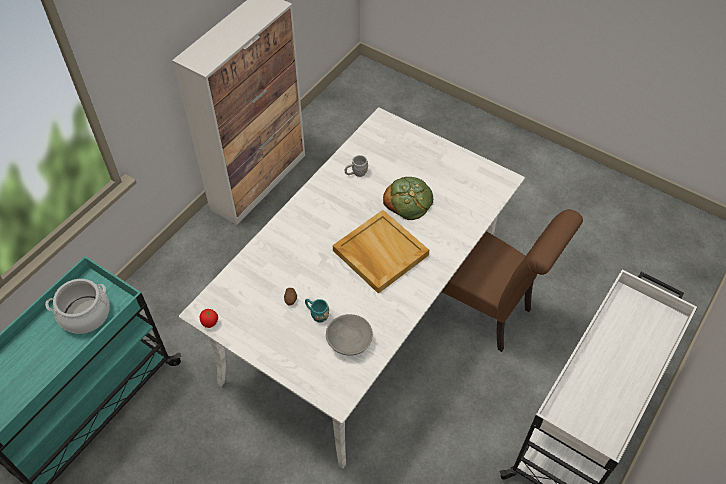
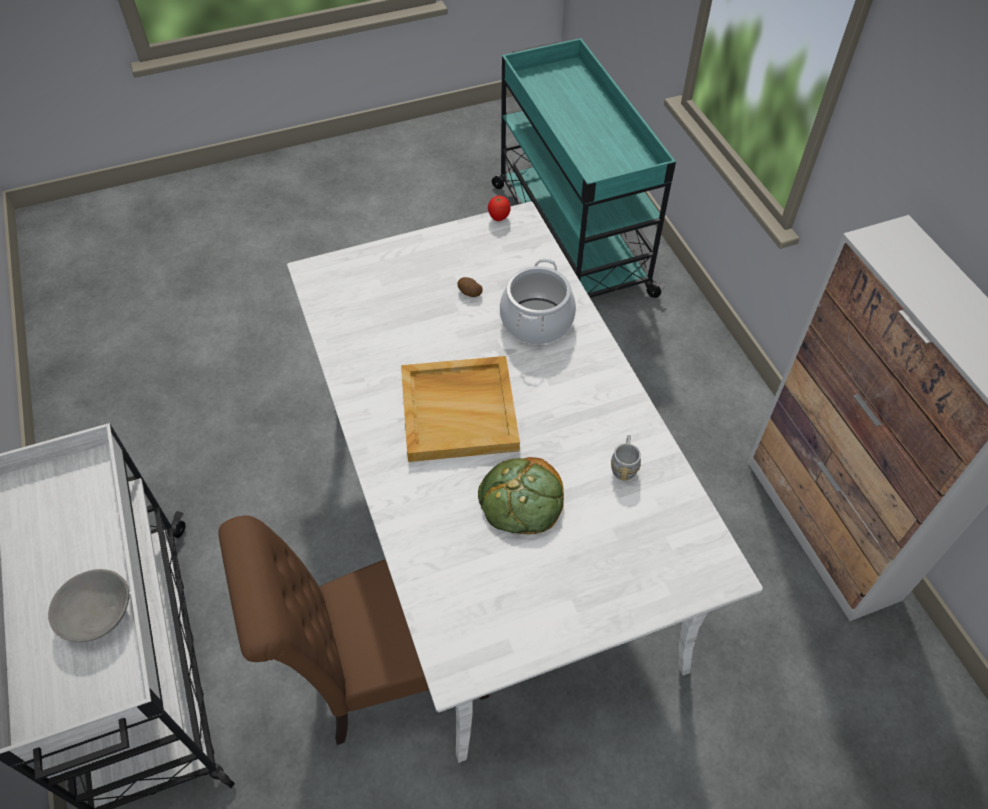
camera: 125 degrees right, 0 degrees up
cooking pot [45,279,110,334] -> cooking pot moved to [500,258,576,344]
turquoise mug [305,299,329,323] -> none
grey bowl [326,314,373,356] -> grey bowl moved to [48,569,129,642]

